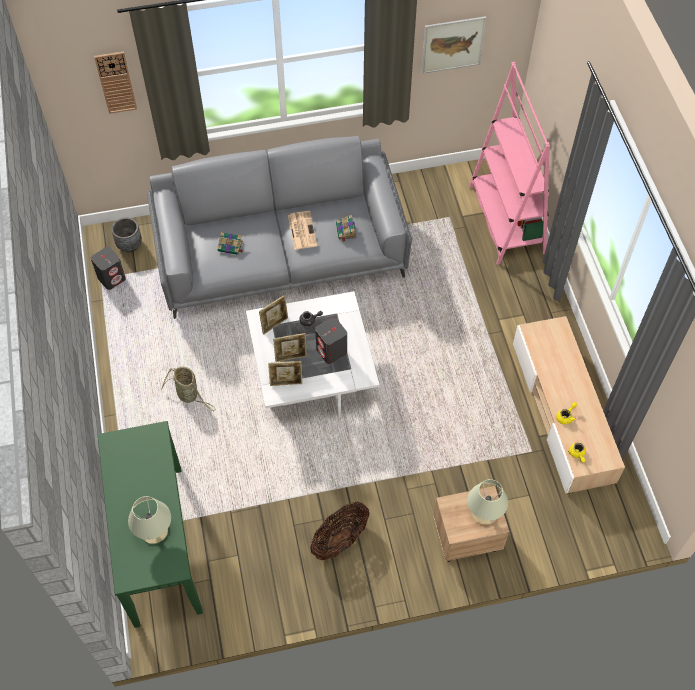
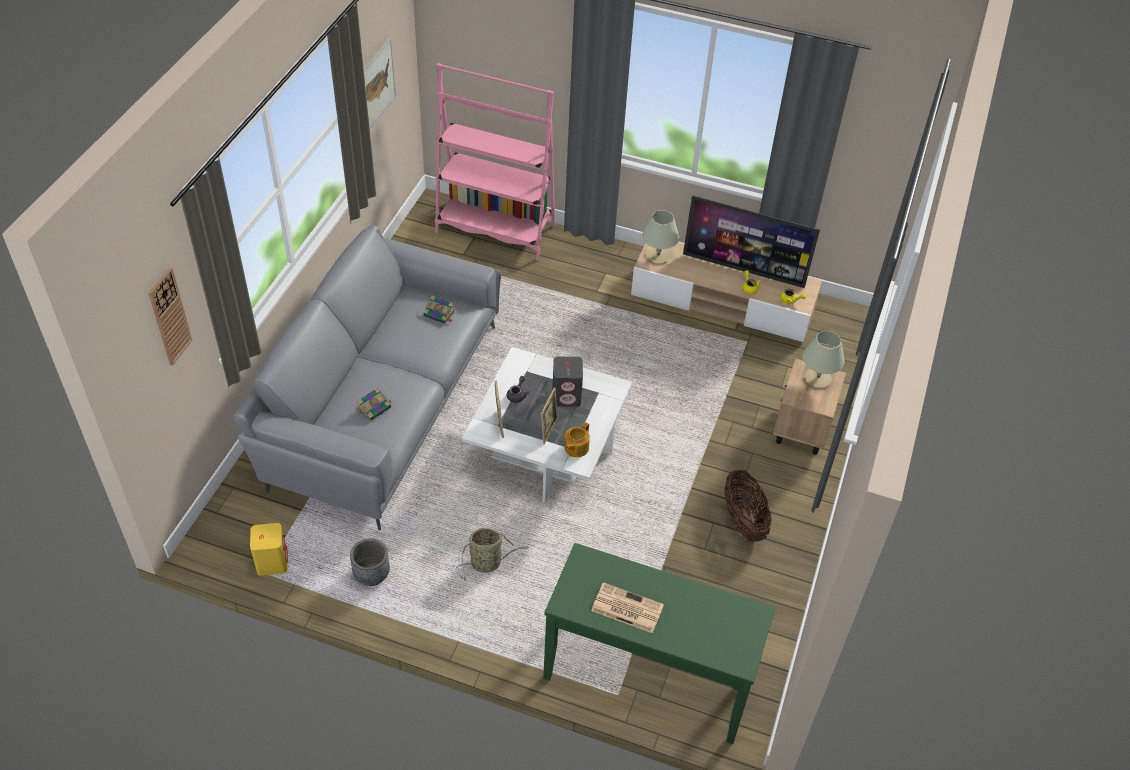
camera: 60 degrees left, 10 degrees down
grey speaker [91,247,126,290] -> yellow speaker [250,523,288,576]
grey planter [111,217,142,252] -> grey planter moved to [350,538,390,586]
beige table lamp [128,496,171,544] -> beige table lamp moved to [642,210,679,264]
picture frame [268,361,302,386] -> teapot [564,422,590,457]
newspaper [288,211,317,250] -> newspaper moved to [591,582,664,633]
none -> television [683,195,820,288]

